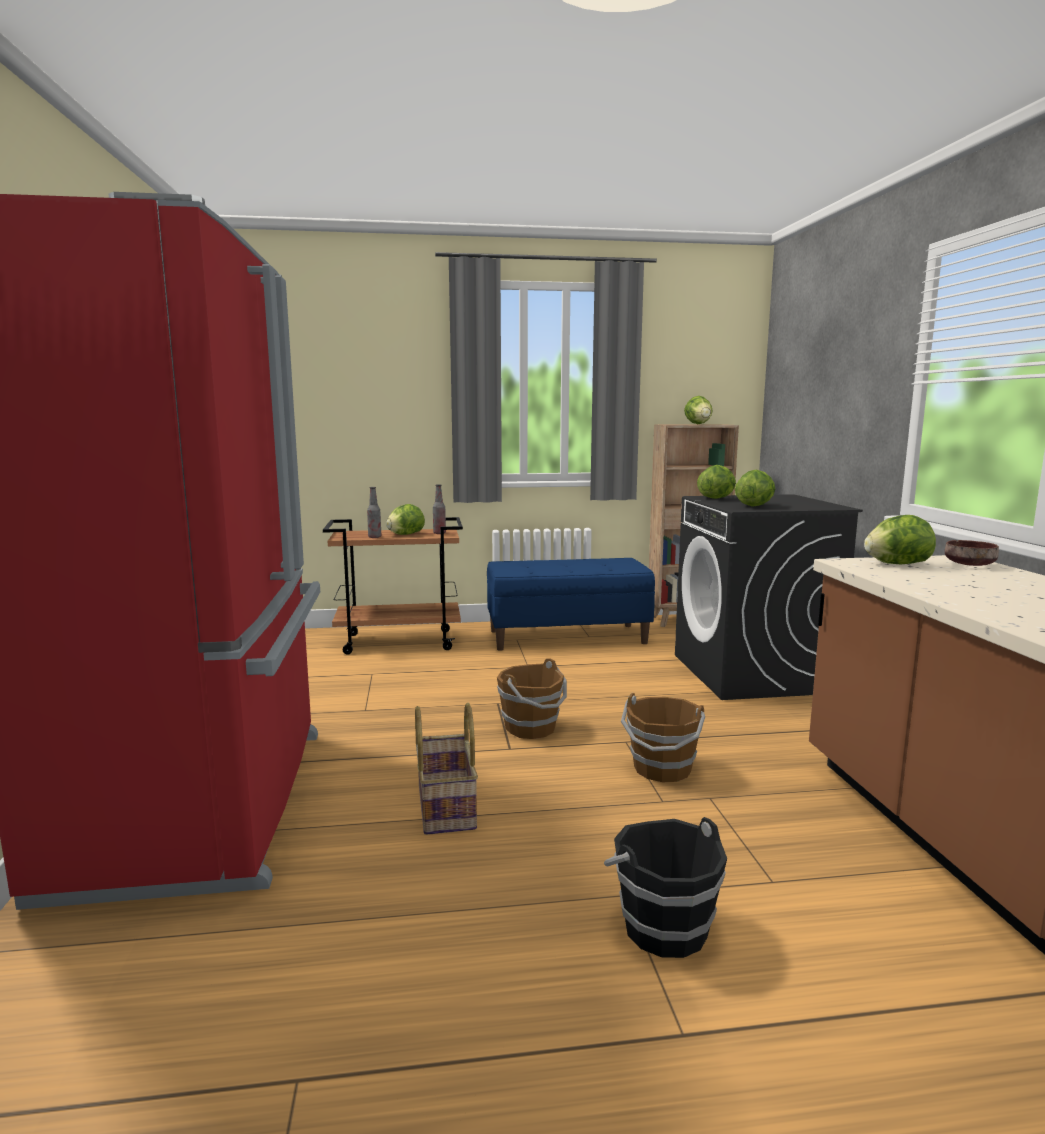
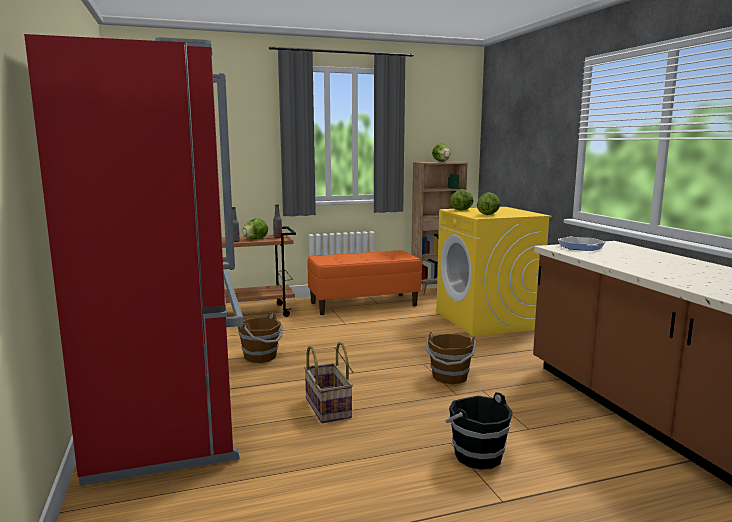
camera: 10 degrees left, 0 degrees up
blue bench [487,558,655,651] -> orange bench [307,250,421,315]
brown bucket [497,658,567,739] -> brown bucket moved to [238,313,283,363]
black washing machine [675,494,863,700] -> yellow washing machine [436,207,552,337]
lettuce [864,515,936,564] -> frying pan [558,237,605,251]
brown bowl [945,540,999,566] -> none

